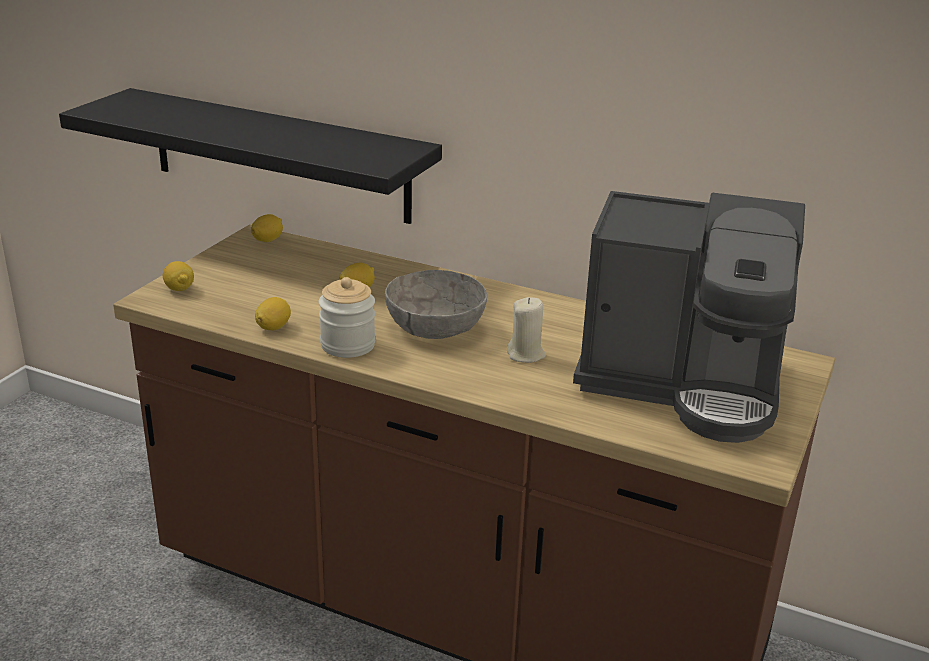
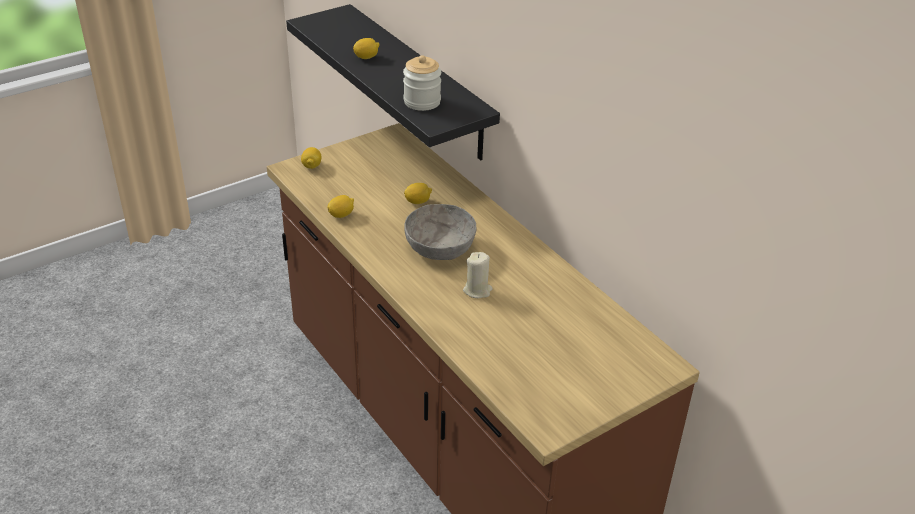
camera: 30 degrees right, 10 degrees up
lemon [251,214,283,242] -> lemon moved to [353,38,380,59]
jar [319,277,376,358] -> jar moved to [403,55,441,111]
coffee machine [573,191,805,443] -> none

